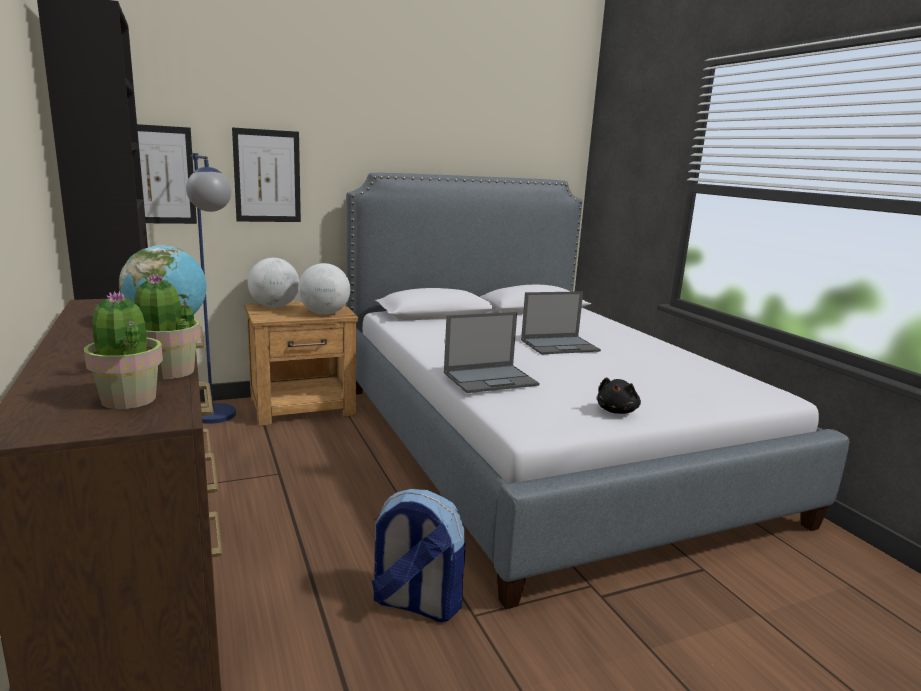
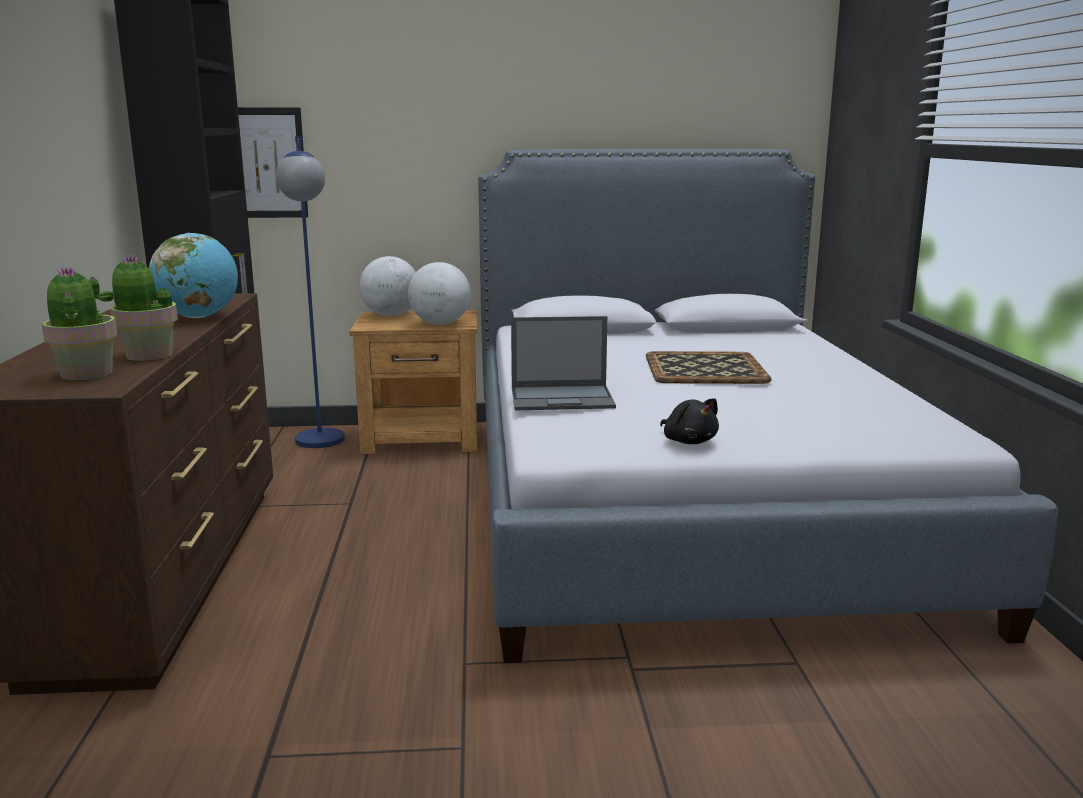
camera: 20 degrees right, 0 degrees up
picture [232,127,301,222] -> none
backpack [372,489,466,622] -> none
laptop [521,291,601,355] -> tray [646,351,771,384]
black plush toy [597,377,641,414] -> black plush toy turned 75 degrees counterclockwise [660,398,719,444]

